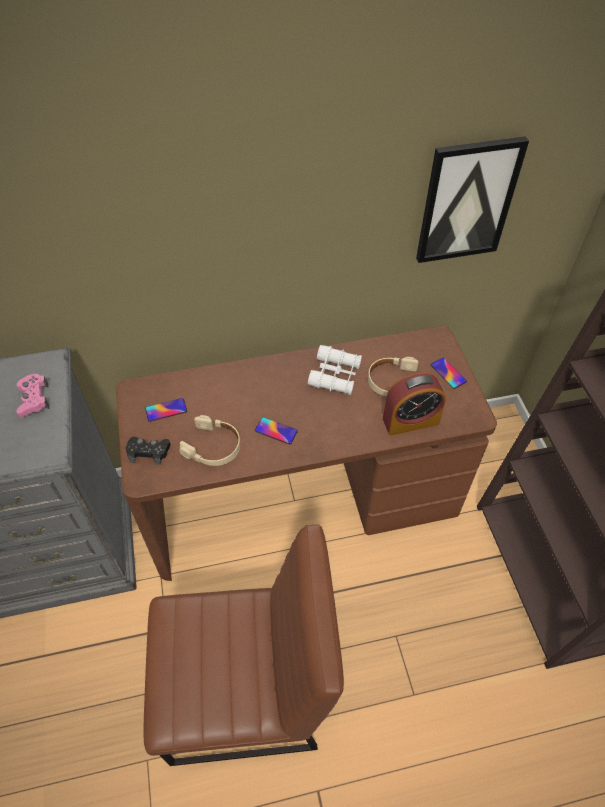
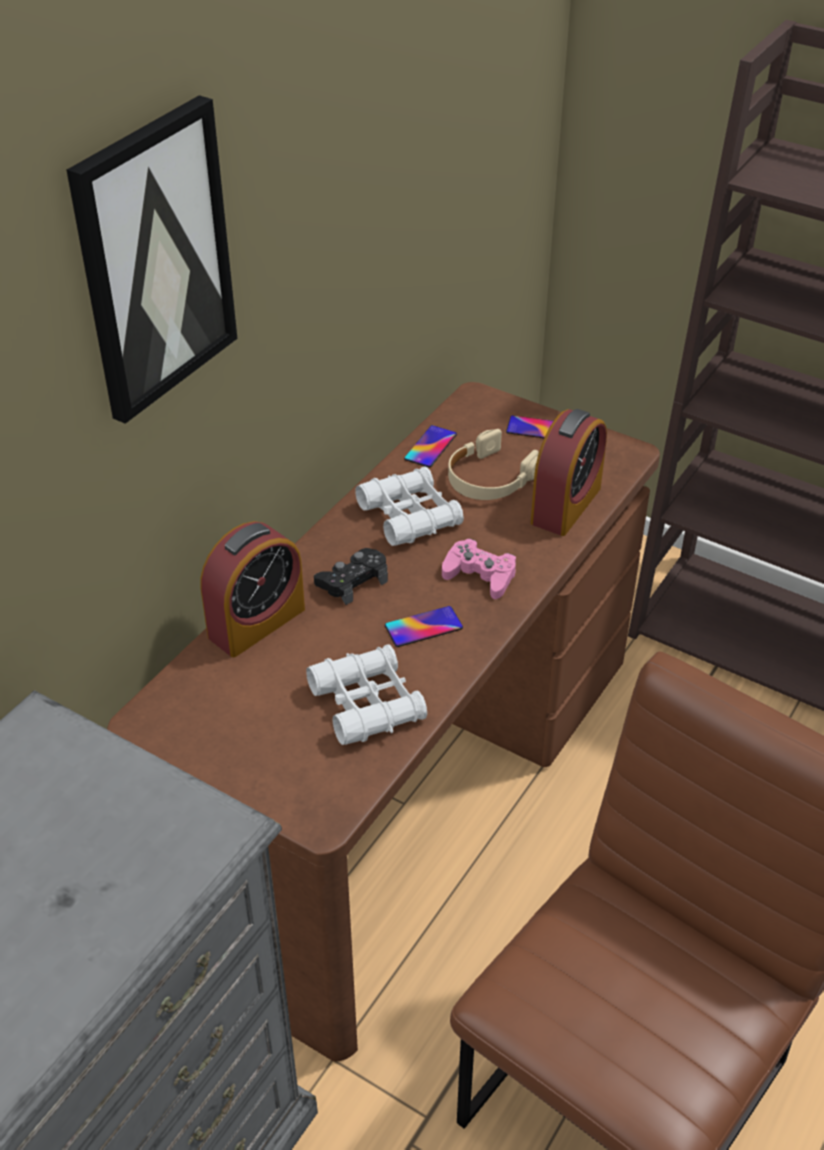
camera: 45 degrees left, 10 degrees down
pink game controller [16,374,49,418] -> pink game controller moved to [442,539,516,599]
black game controller [126,436,171,465] -> black game controller moved to [314,548,388,605]
phone [145,398,187,422] -> phone moved to [404,425,457,468]
beige headphones [179,415,240,466] -> white binoculars [306,644,427,745]
picture [416,136,529,263] -> picture moved to [66,95,237,424]
none -> alarm clock [200,521,305,657]

